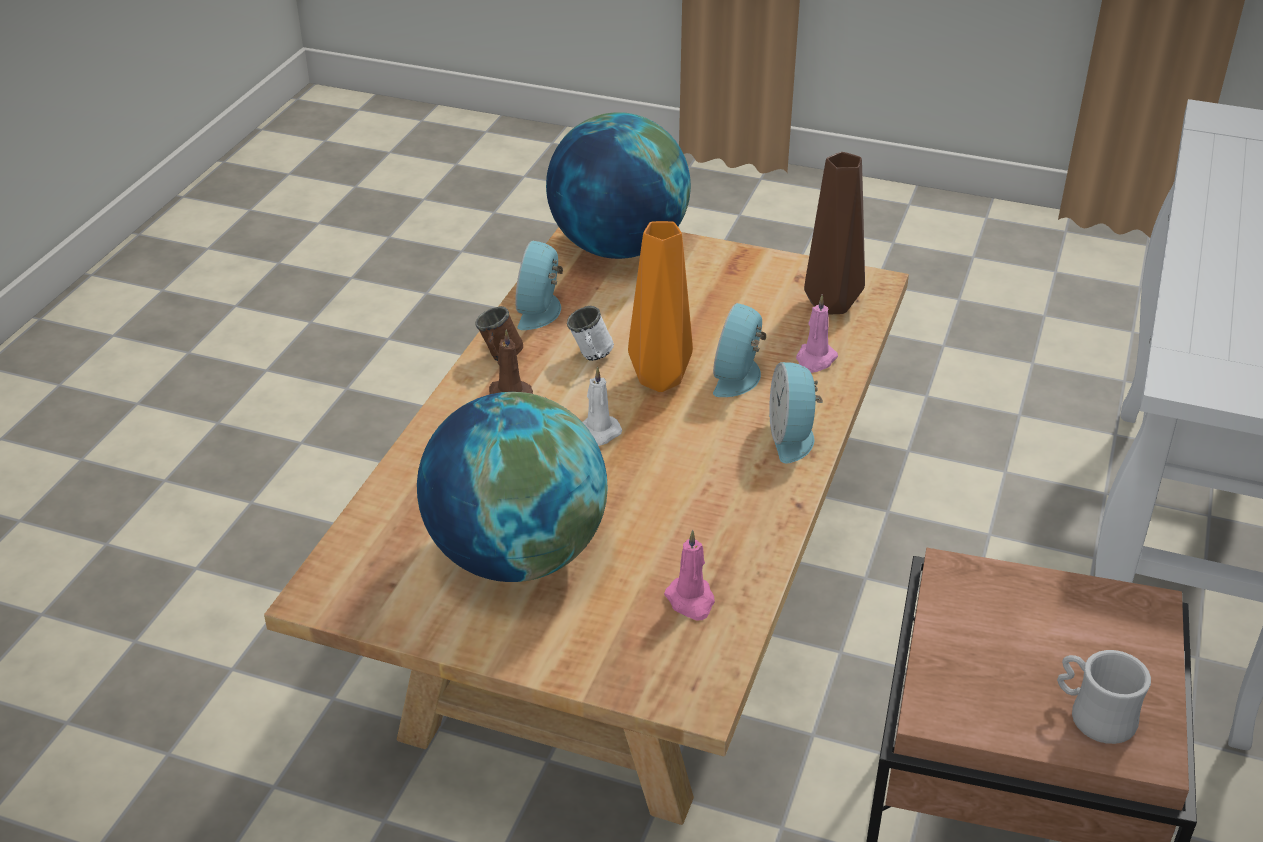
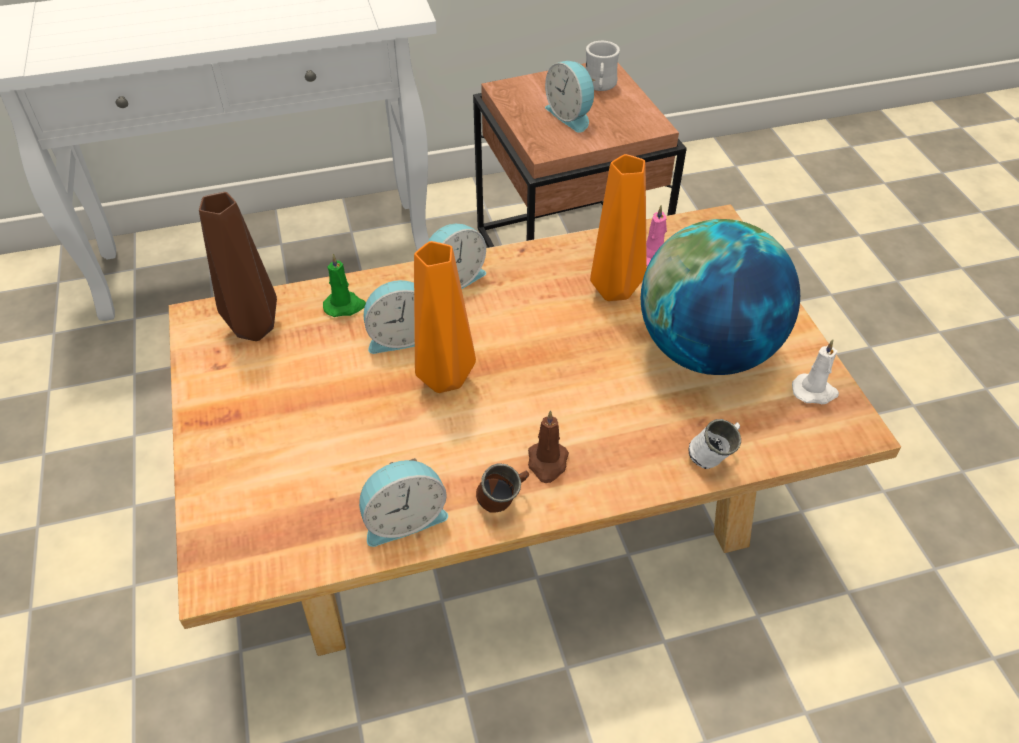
camera: 125 degrees left, 10 degrees up
globe [546,112,691,259] -> none
white mug [567,306,614,361] -> white mug moved to [689,419,741,469]
white candle [582,367,622,446] -> white candle moved to [792,340,839,404]
pink candle [796,295,838,373] -> green candle [323,253,366,317]
none -> alarm clock [545,61,596,133]
none -> orange vase [590,154,647,301]

